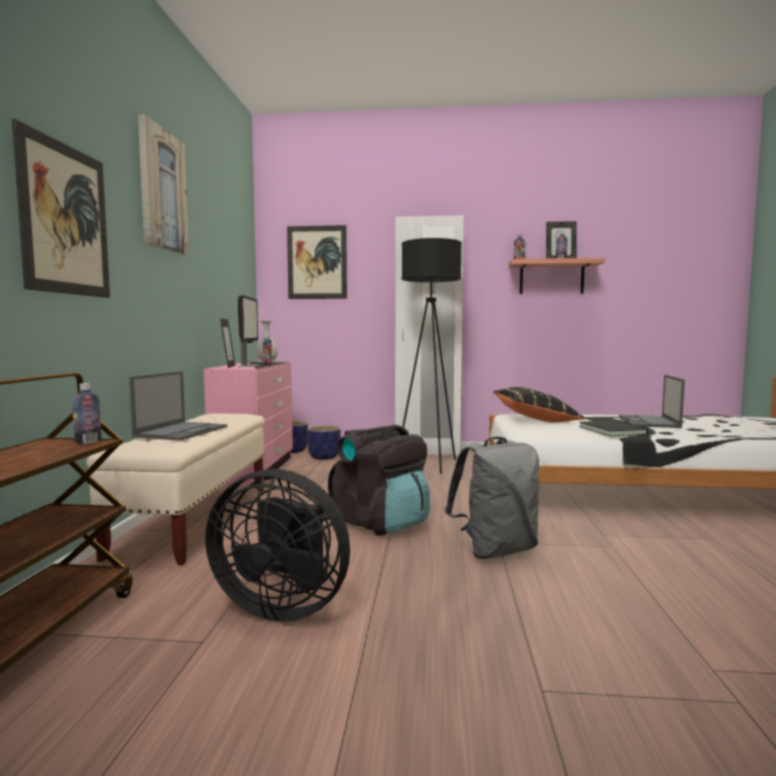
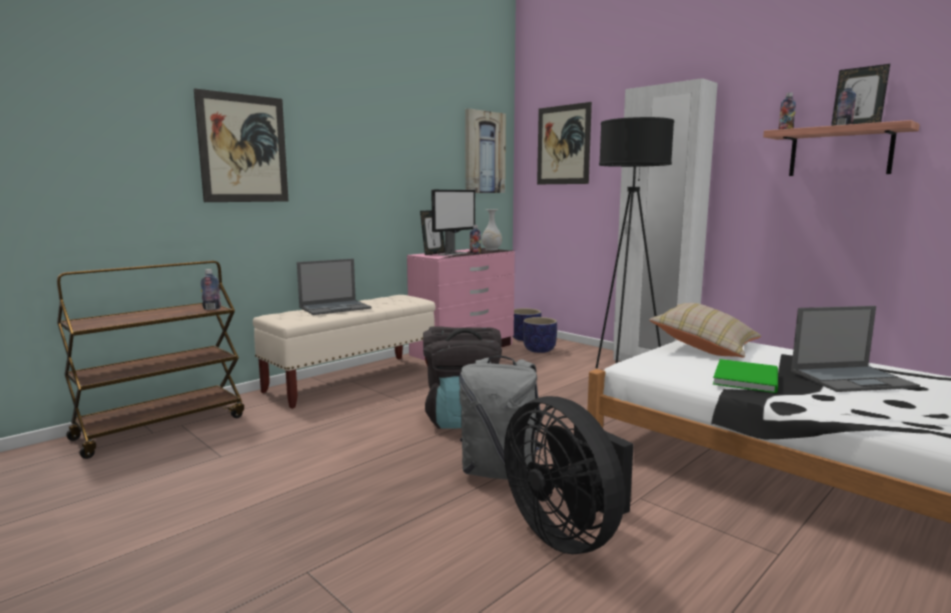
camera: 40 degrees right, 5 degrees up
picture [138,115,189,255] -> picture moved to [465,108,506,193]
black fan [205,469,350,622] -> black fan moved to [504,396,634,554]
black pillow [493,387,585,423] -> beige pillow [650,303,761,357]
black book [579,420,648,437] -> green book [713,359,778,393]
laptop [619,375,685,428] -> laptop turned 150 degrees counterclockwise [791,306,920,392]

